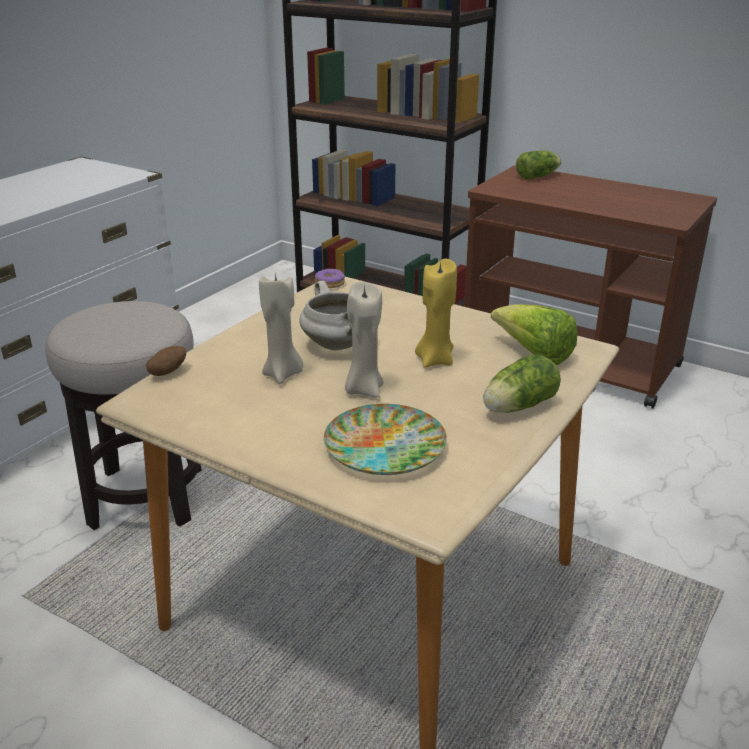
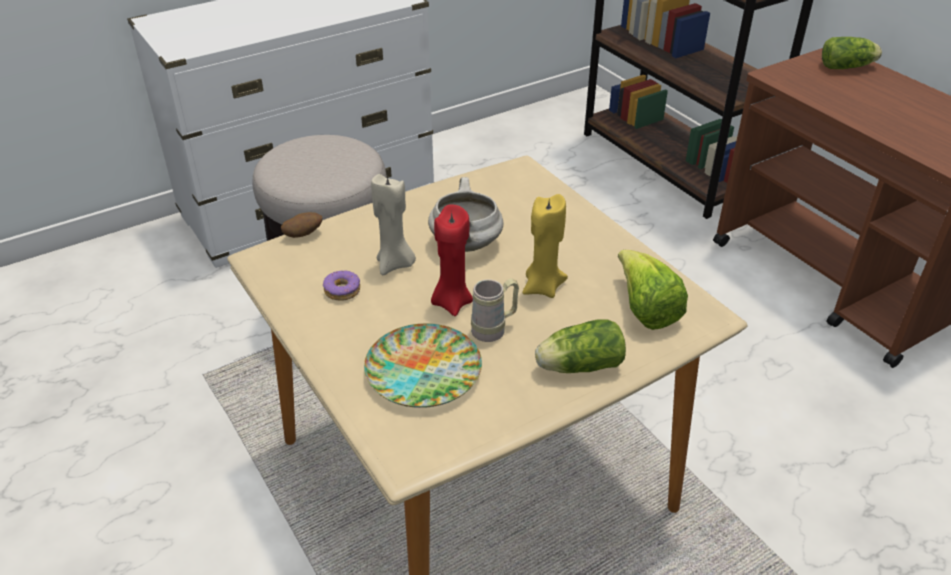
camera: 25 degrees right, 10 degrees up
donut [315,269,345,288] -> donut moved to [323,271,360,301]
beige candle [345,282,384,398] -> red candle [431,204,473,316]
none -> beige mug [471,278,519,342]

